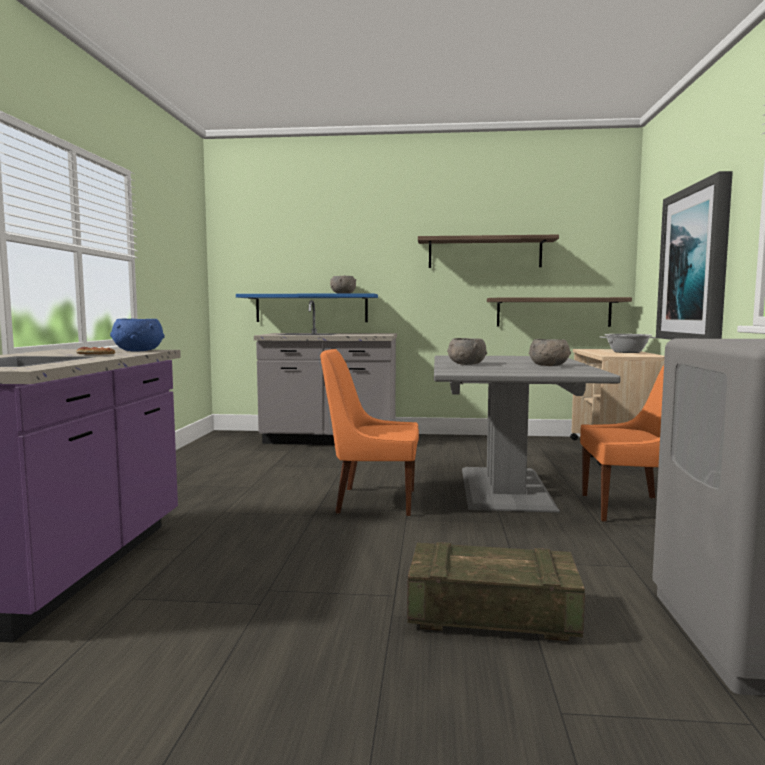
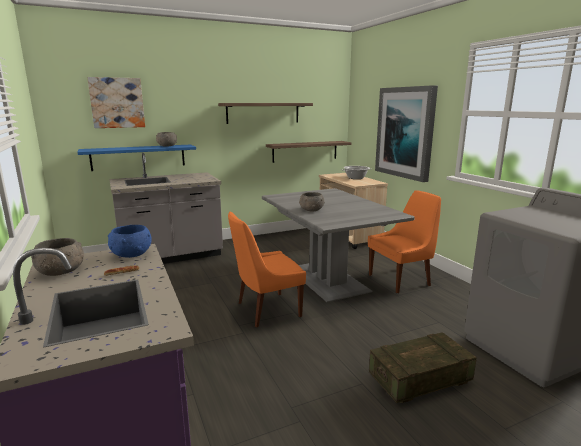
camera: 30 degrees left, 10 degrees up
grey bowl [529,339,571,366] -> grey bowl moved to [31,238,84,276]
none -> picture [87,77,145,128]

